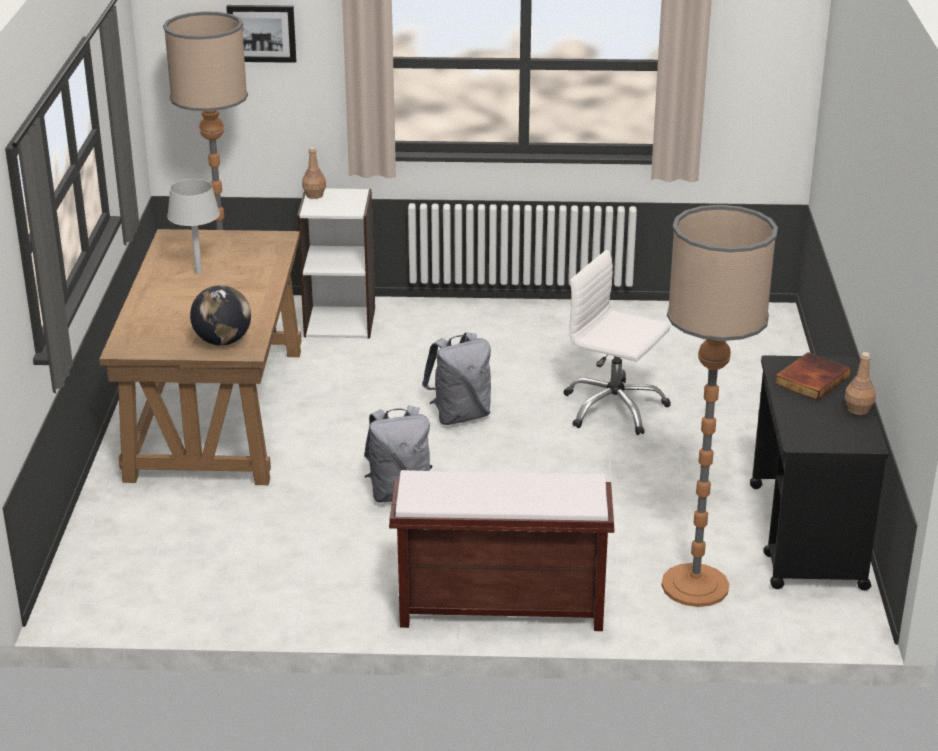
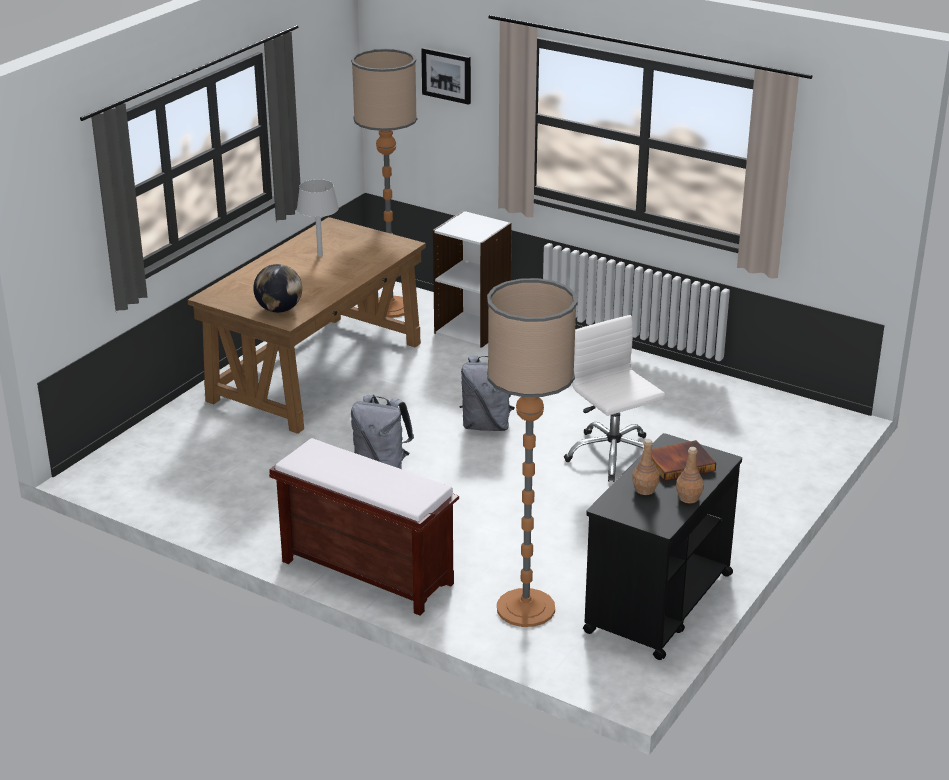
camera: 30 degrees right, 0 degrees up
brown bottle [302,147,326,199] -> brown bottle moved to [632,439,660,495]

